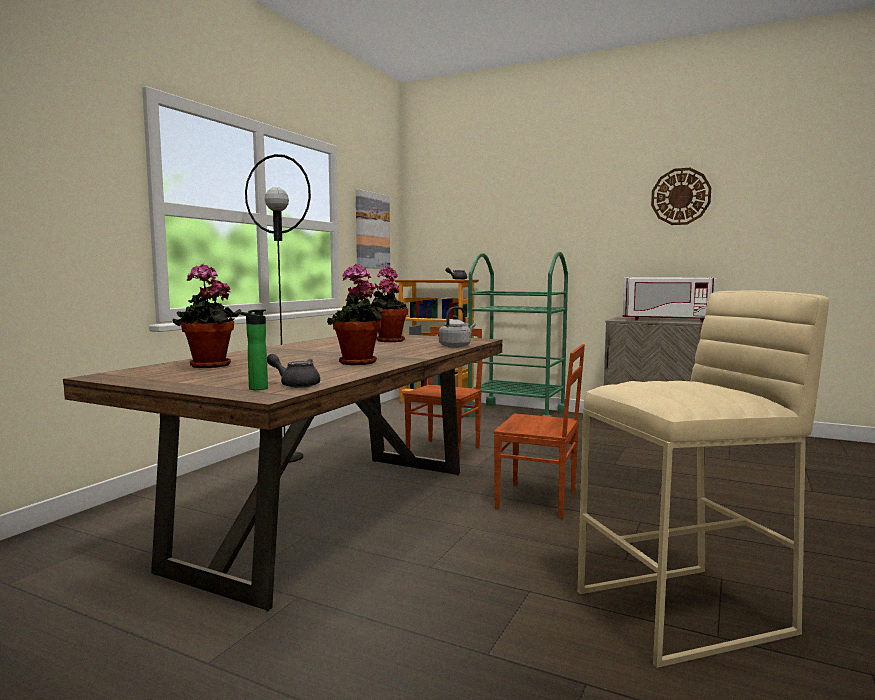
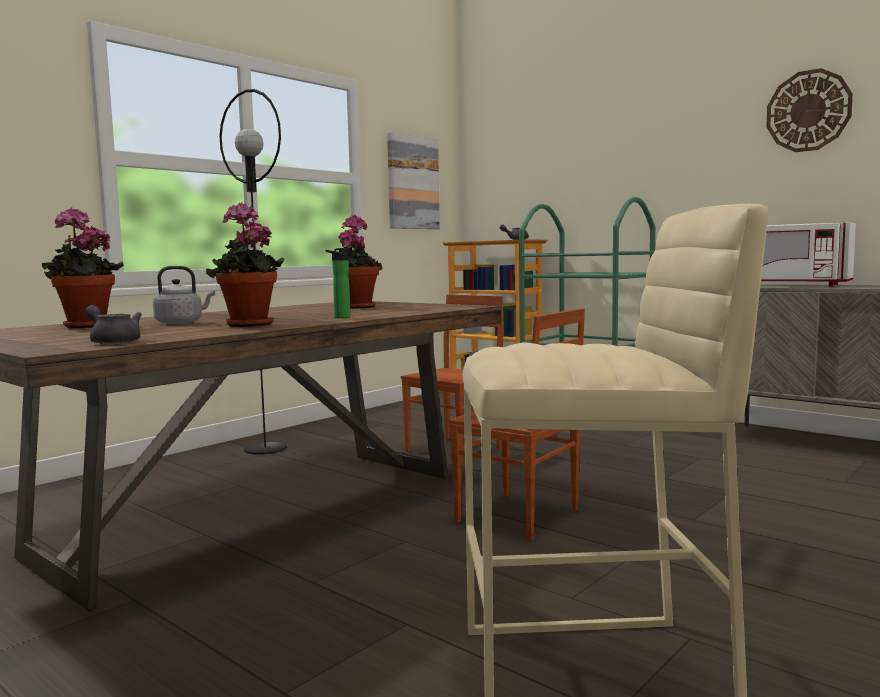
camera: 15 degrees right, 0 degrees up
bottle [238,309,268,390] -> bottle moved to [325,248,351,318]
grey kettle [439,307,476,348] -> grey kettle moved to [153,266,215,324]

